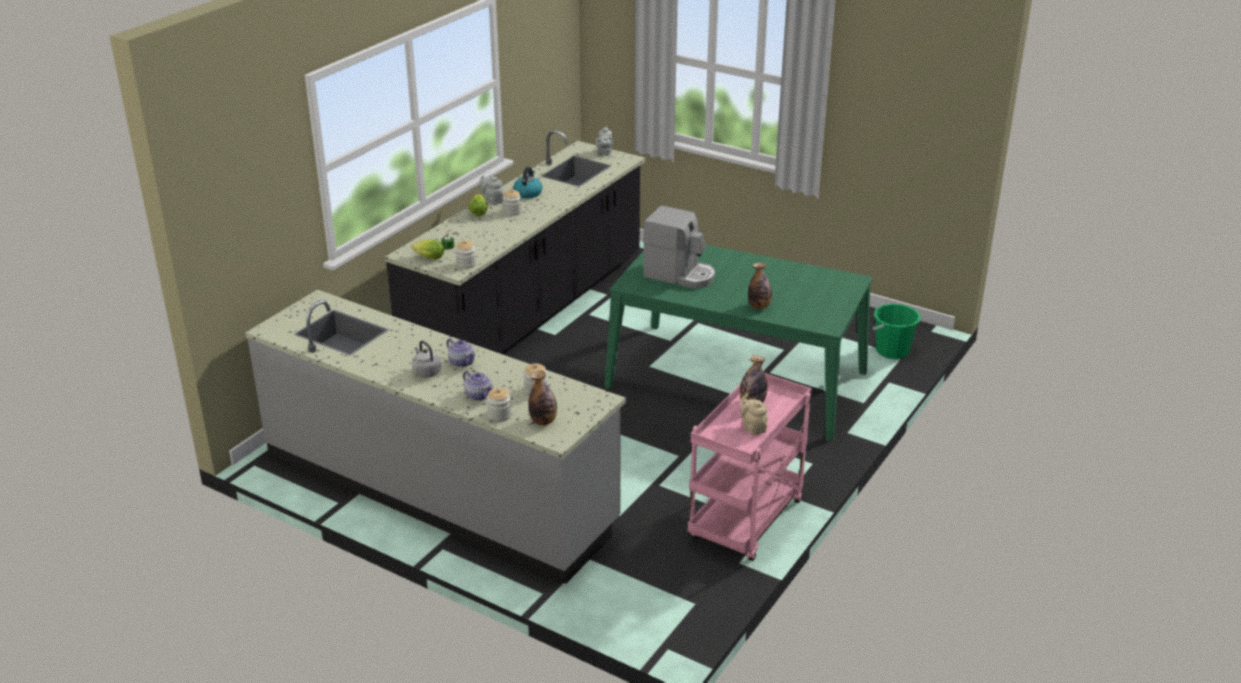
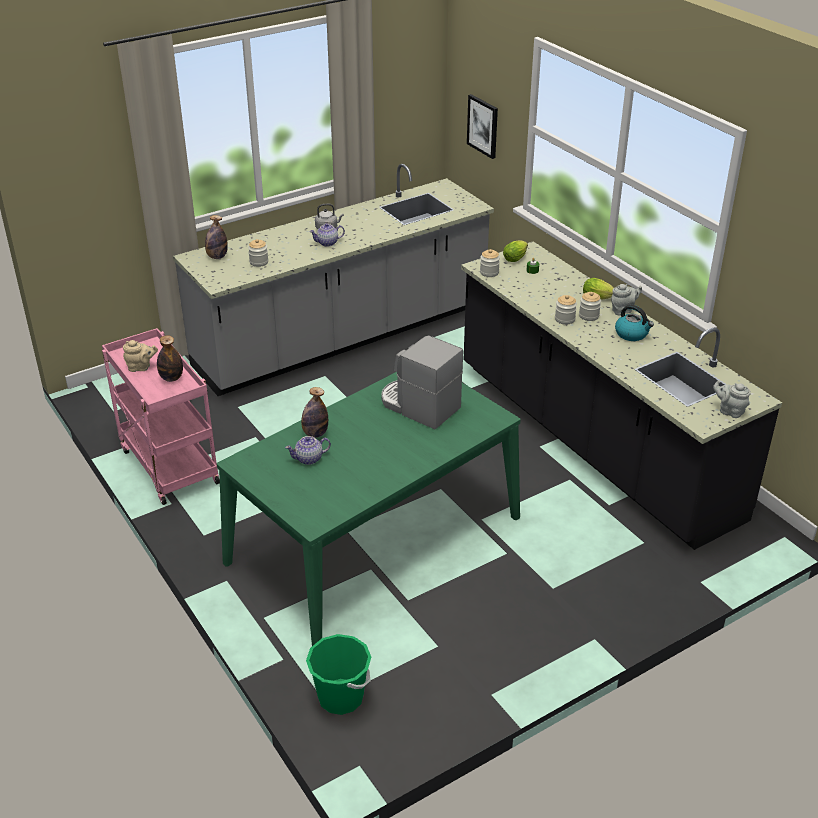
camera: 115 degrees right, 5 degrees up
teapot [463,371,493,401] -> teapot moved to [285,436,331,465]
jar [486,388,512,422] -> jar moved to [555,295,577,325]
coffee machine [643,205,715,289] -> coffee machine turned 75 degrees clockwise [381,335,463,429]
none -> picture [467,94,498,159]

